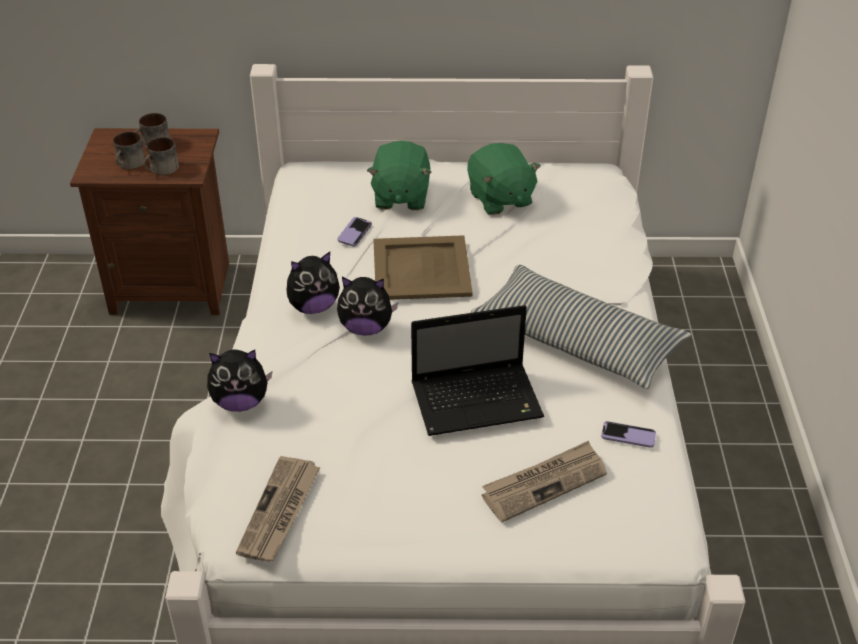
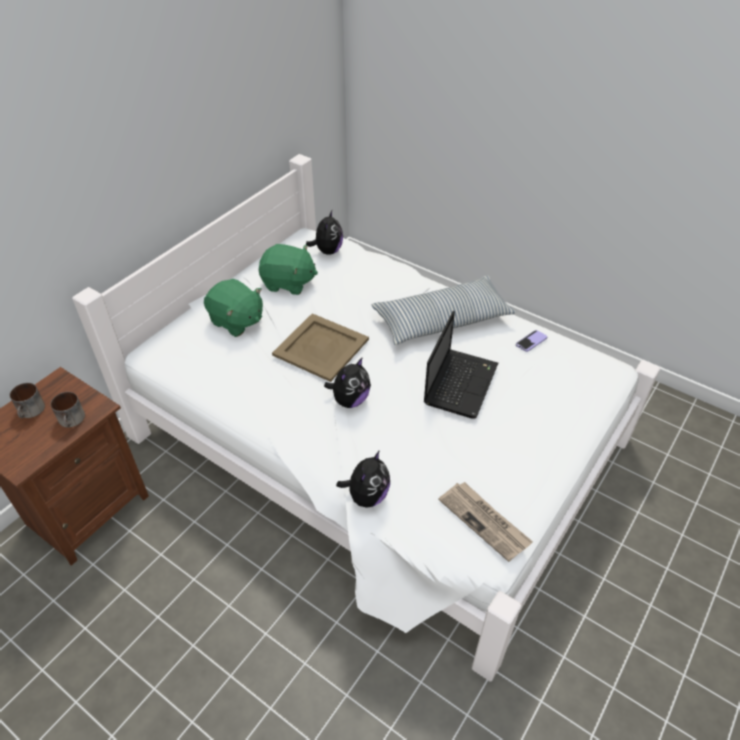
camera: 55 degrees left, 5 degrees up
mug [113,132,145,169] -> none
plush toy [286,252,340,314] -> plush toy moved to [306,210,343,255]
phone [338,217,372,247] -> none
newspaper [482,441,607,522] -> none

